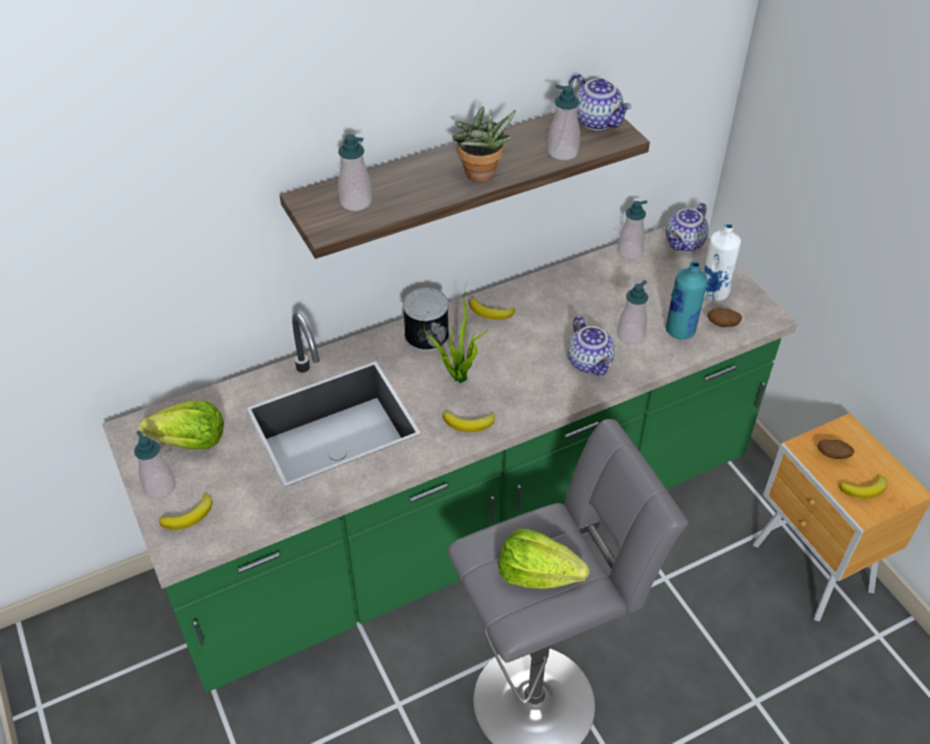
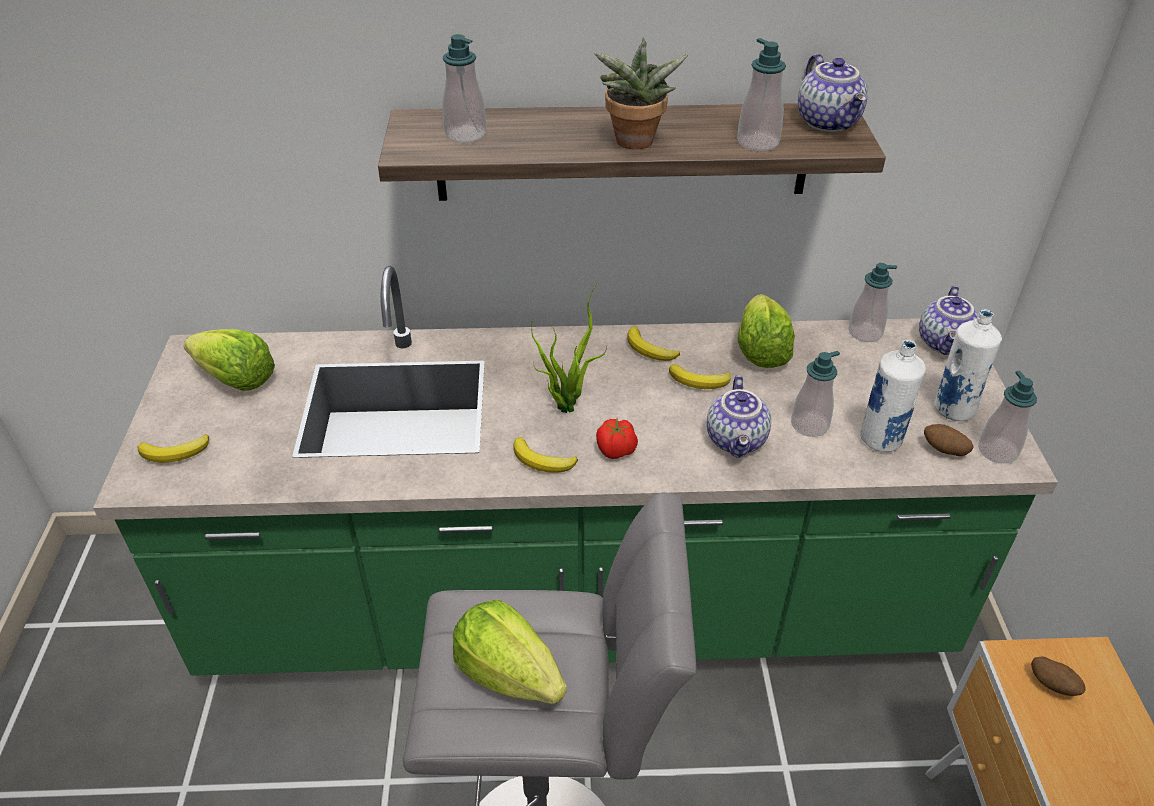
camera: 25 degrees right, 5 degrees down
soap dispenser [134,431,176,499] -> soap dispenser moved to [978,371,1037,463]
can [403,288,449,352] -> none
turquoise bottle [665,261,708,340] -> white bottle [860,340,926,452]
teapot [666,203,709,252] -> teapot turned 45 degrees counterclockwise [919,285,978,355]
banana [840,474,888,499] -> banana moved to [669,364,731,389]
none -> tomato [596,419,638,459]
none -> lettuce [738,294,795,368]

